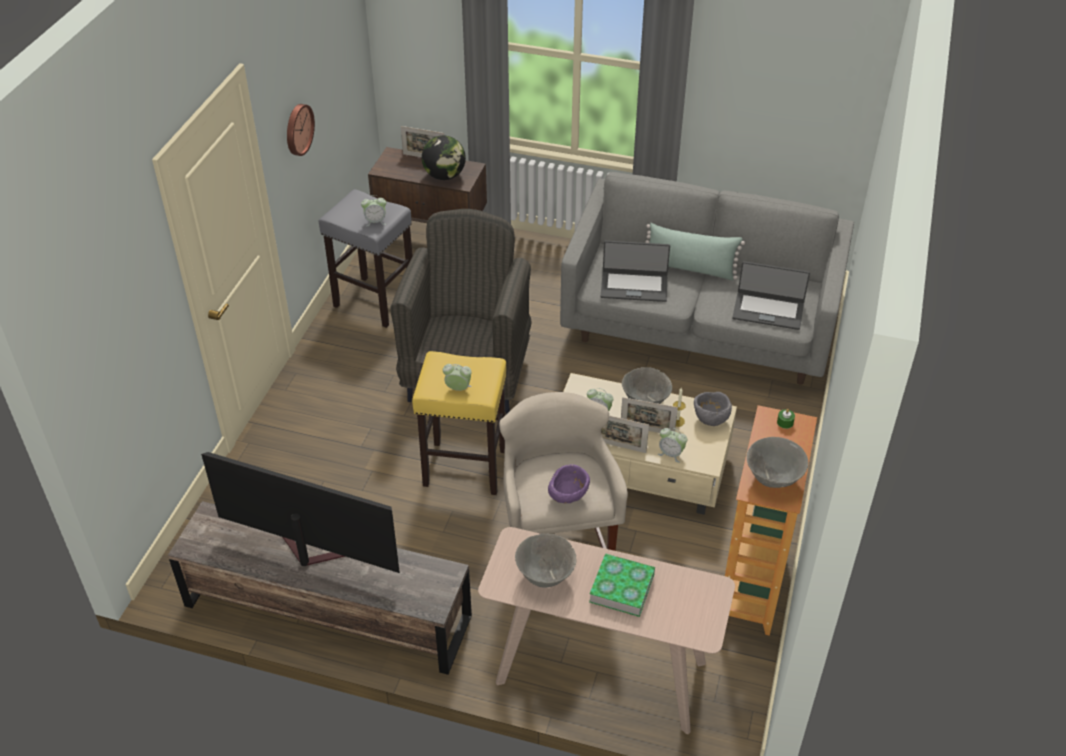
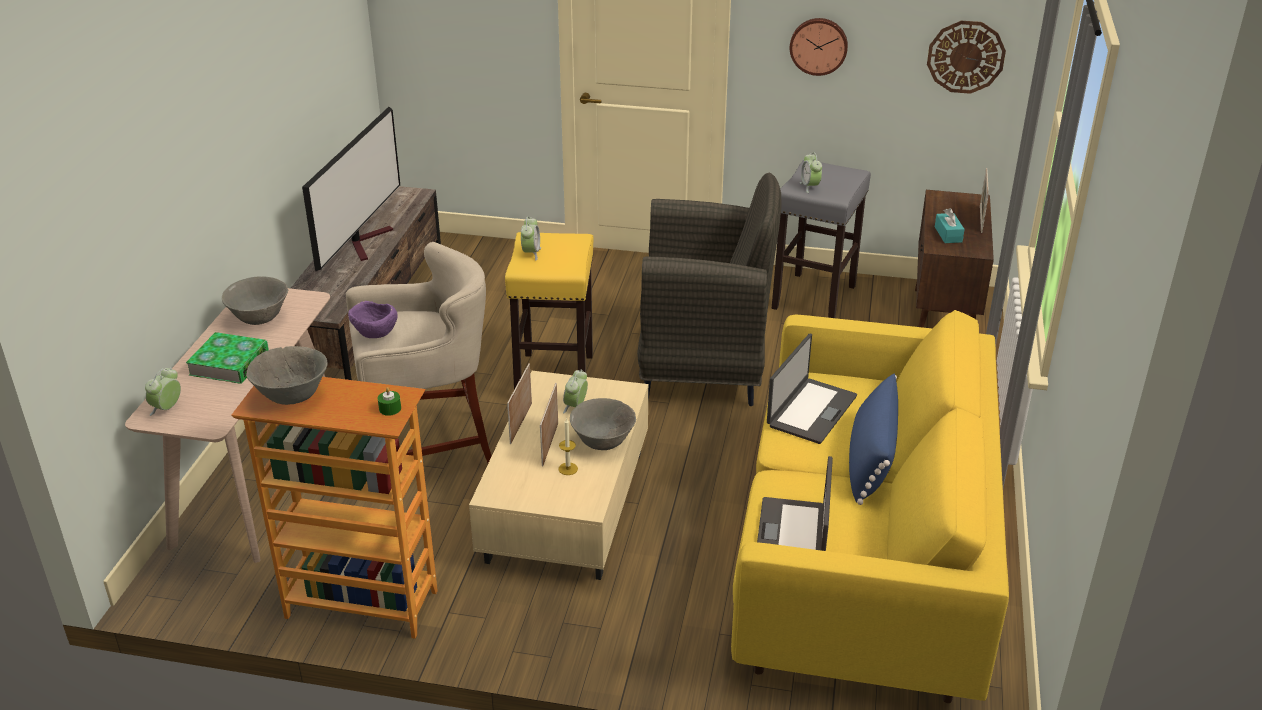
camera: 85 degrees right, 10 degrees down
globe [422,136,466,180] -> turquoise tissue box [935,208,965,243]
grey sofa [560,172,854,385] -> yellow sofa [731,310,1009,703]
laptop [601,241,670,302] -> laptop turned 150 degrees counterclockwise [767,334,857,444]
green pillow [645,223,745,281] -> blue pillow [849,373,898,505]
alarm clock [658,428,687,463] -> alarm clock moved to [145,368,181,416]
grey bowl [694,392,732,426] -> none
none -> wall clock [927,21,1006,94]

